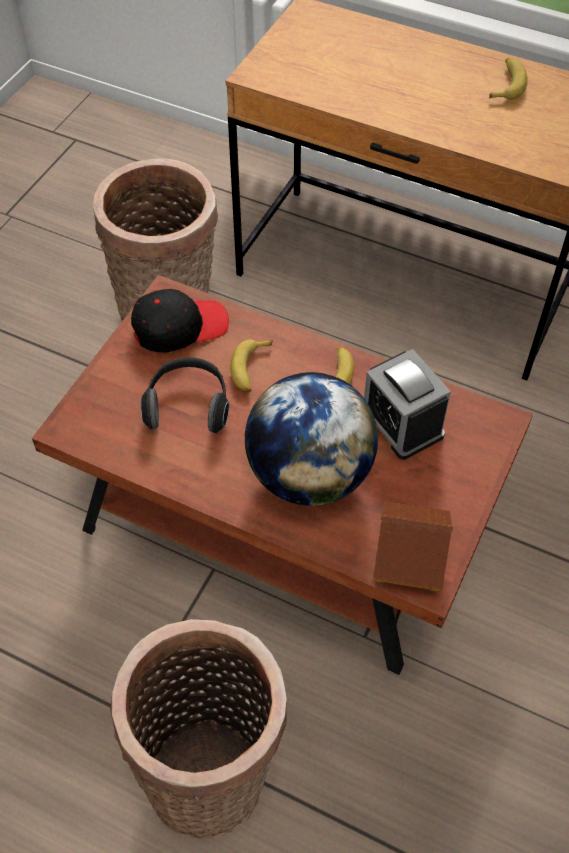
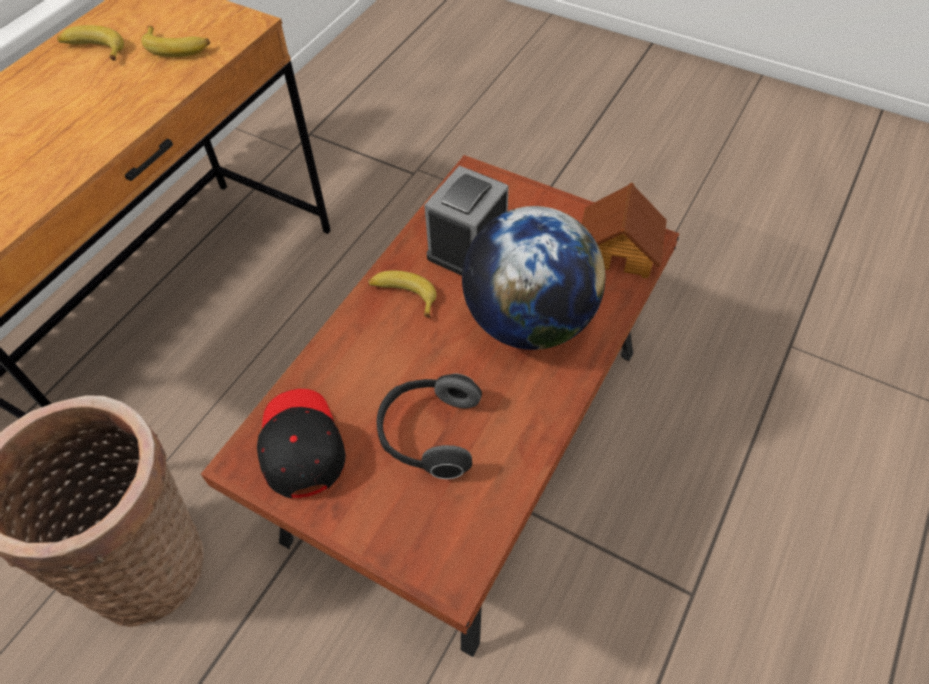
camera: 85 degrees left, 0 degrees up
basket [110,619,287,838] -> none
banana [230,339,273,393] -> banana moved to [141,26,210,57]
alarm clock [364,349,451,460] -> alarm clock turned 150 degrees clockwise [424,166,509,276]

